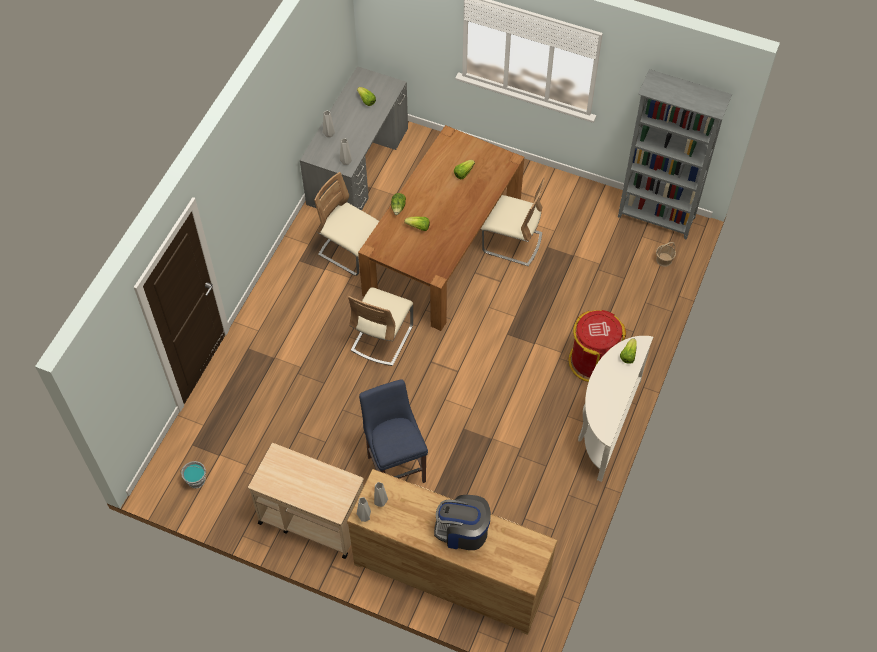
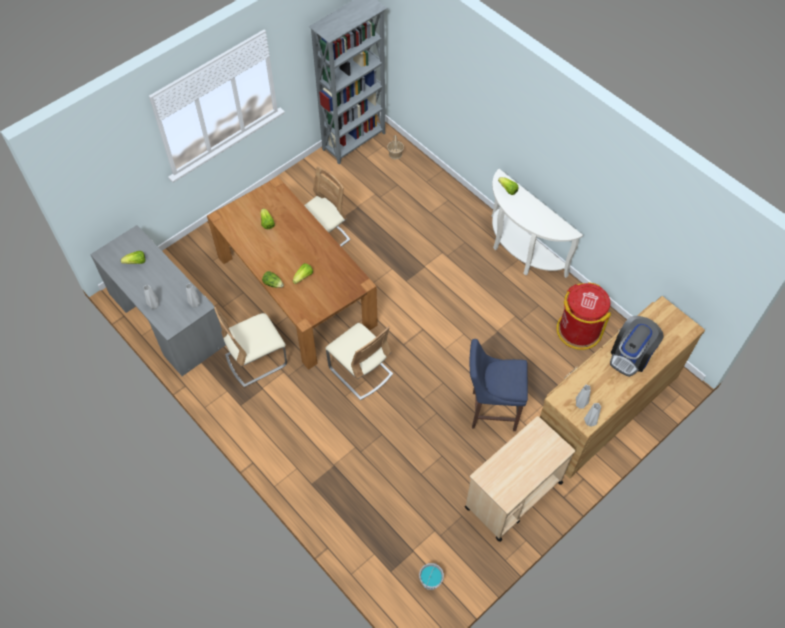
camera: 65 degrees left, 0 degrees up
red trash can [569,310,626,382] -> red trash can moved to [556,282,611,350]

